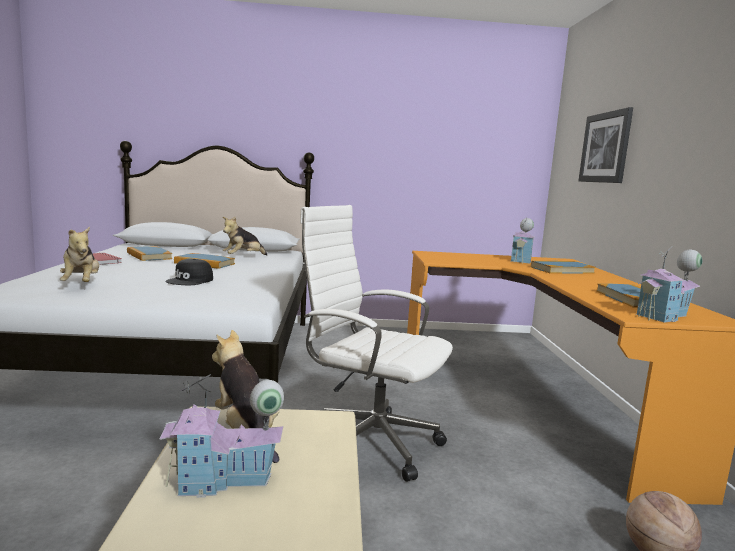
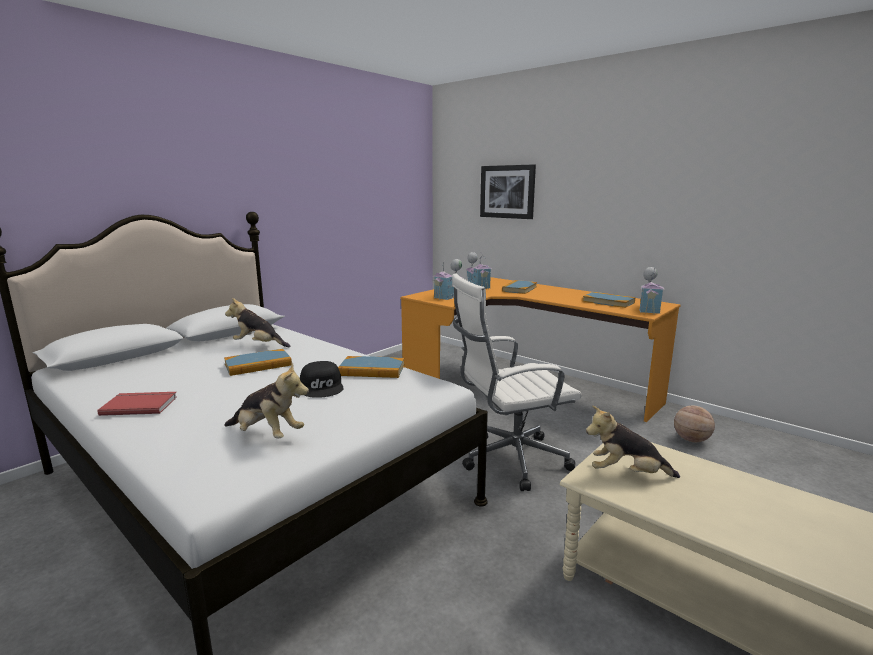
camera: 45 degrees left, 5 degrees up
book [127,246,172,261] -> book moved to [338,356,404,378]
toy house [160,375,284,498] -> toy house moved to [433,259,463,300]
plush toy [223,216,267,255] -> plush toy turned 105 degrees clockwise [225,298,290,347]

